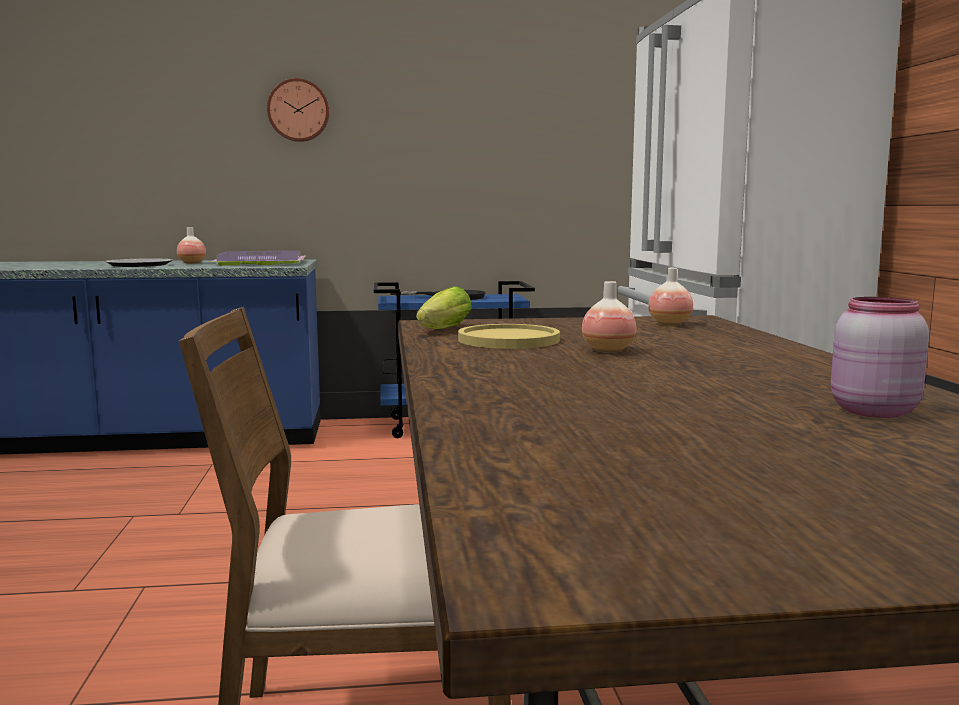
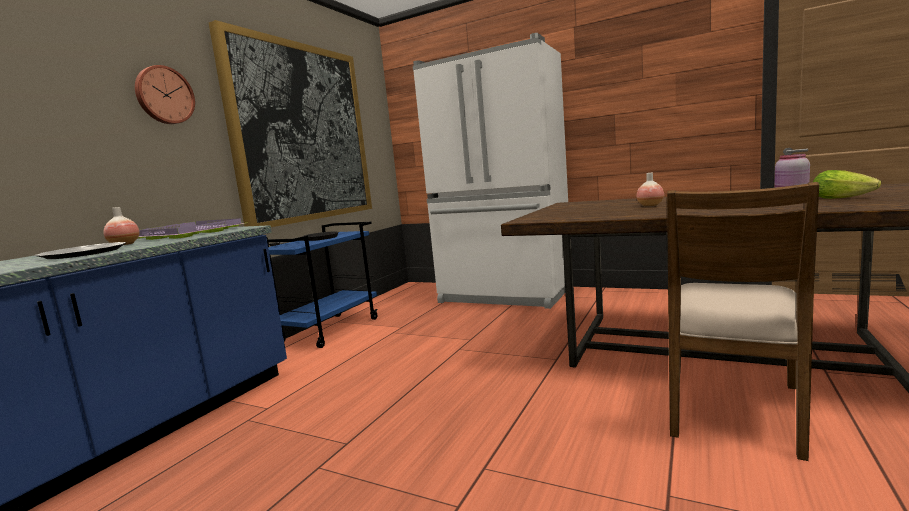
camera: 55 degrees left, 0 degrees up
lettuce [416,286,472,329] -> lettuce moved to [813,170,881,199]
yellow plate [458,324,560,349] -> none
vase [648,268,693,325] -> none
none -> picture [209,20,372,227]

